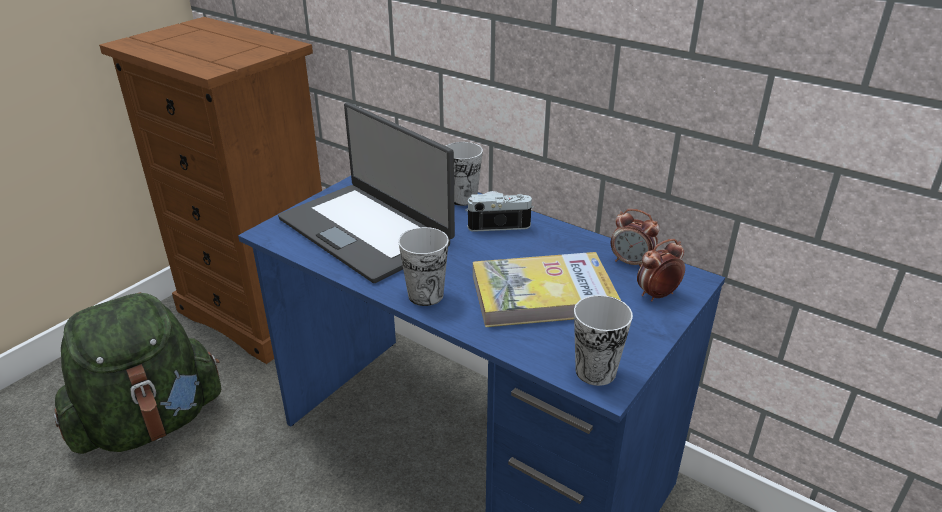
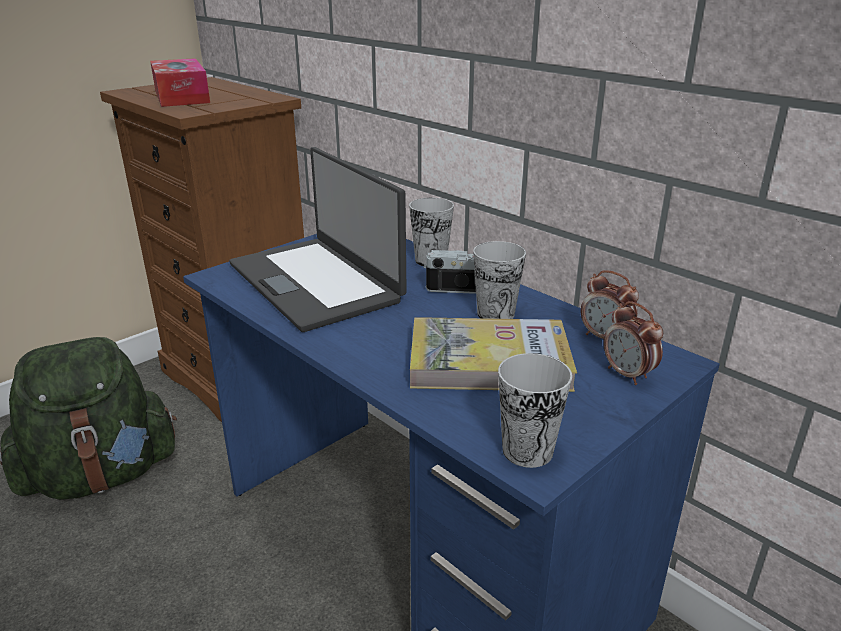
camera: 10 degrees right, 5 degrees down
cup [398,227,449,306] -> cup moved to [473,241,526,319]
alarm clock [637,239,685,302] -> alarm clock turned 105 degrees counterclockwise [603,301,663,385]
none -> tissue box [150,58,210,107]

